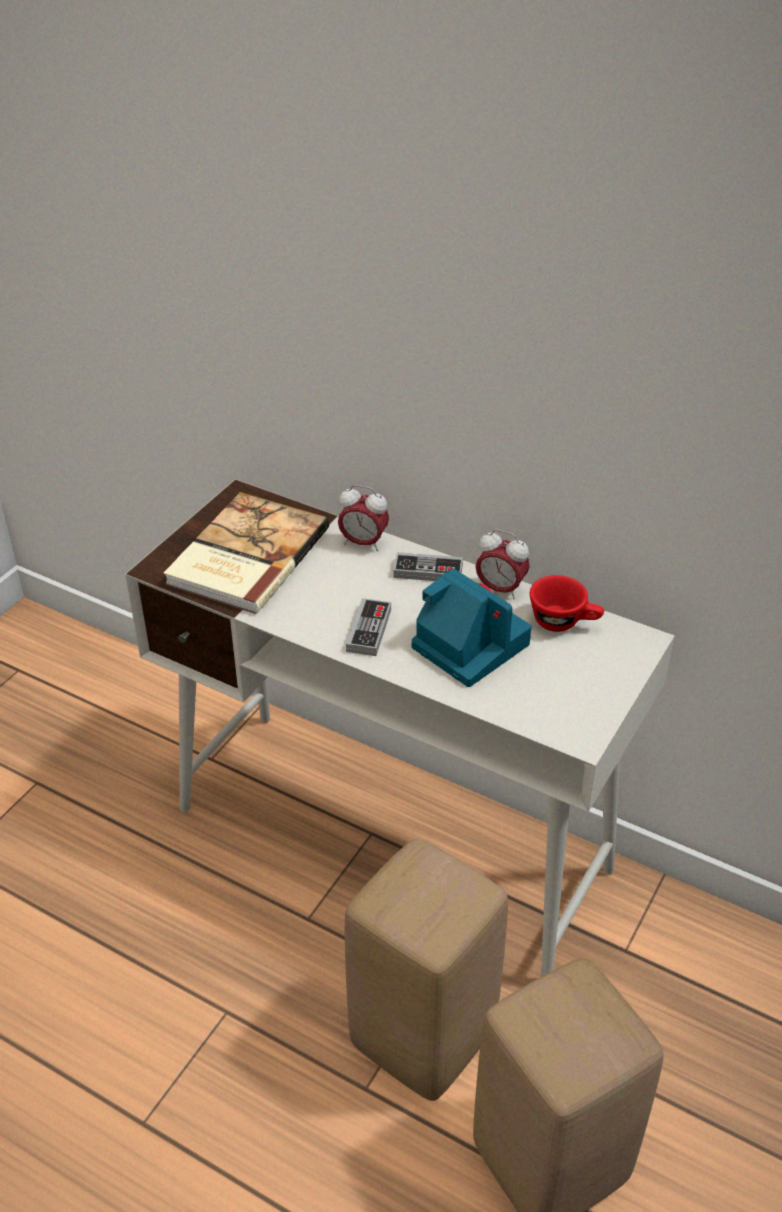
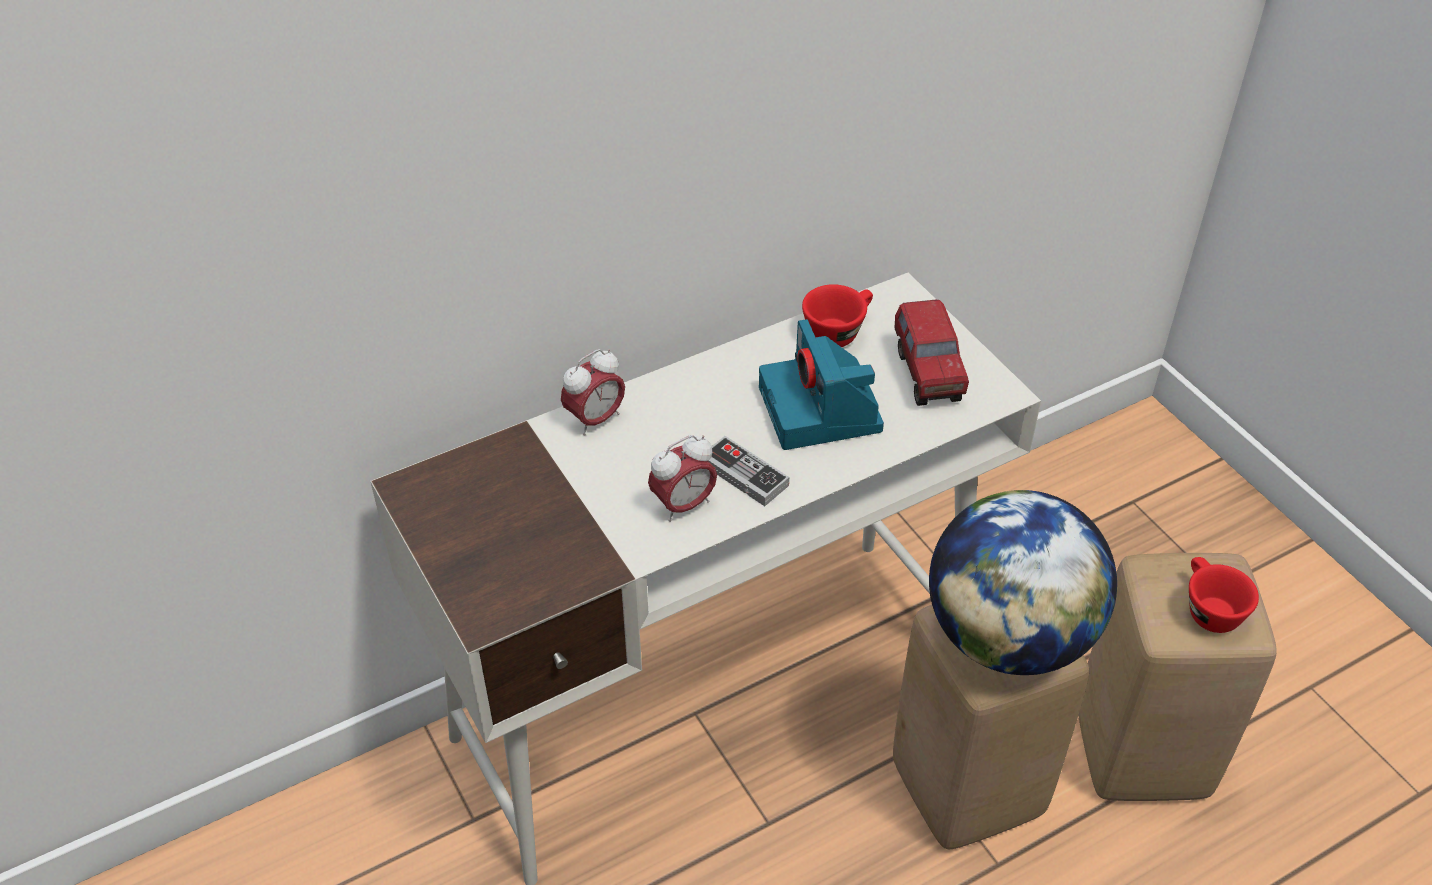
camera: 60 degrees left, 5 degrees up
book [164,492,329,614] -> none
game controller [394,552,463,581] -> none
camera [412,568,532,687] -> camera turned 90 degrees counterclockwise [759,319,884,450]
alarm clock [475,529,530,600] -> alarm clock moved to [648,435,717,522]
none -> toy truck [894,299,969,406]
none -> globe [929,490,1117,675]
none -> red cup [1189,557,1259,633]

